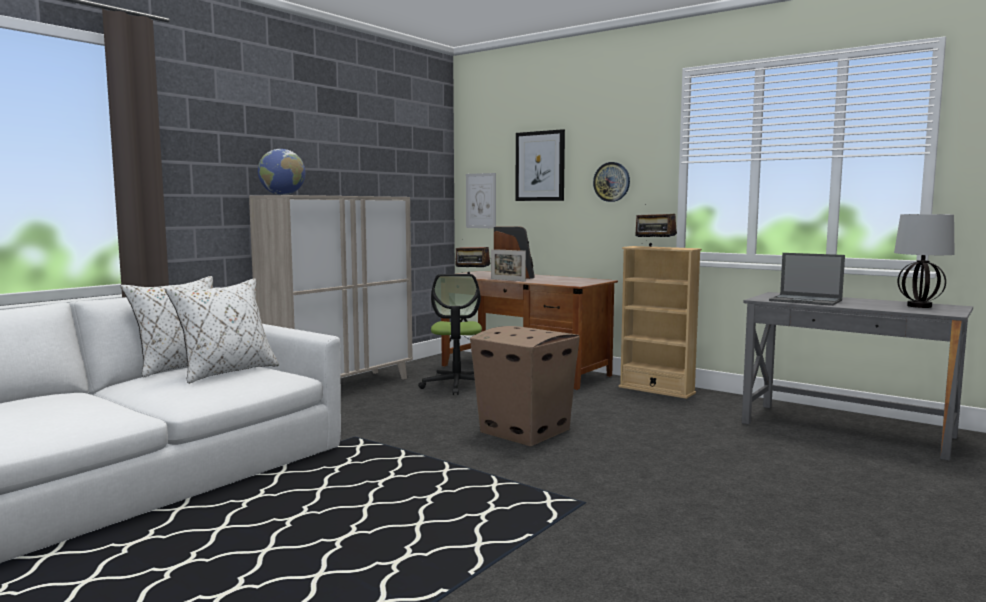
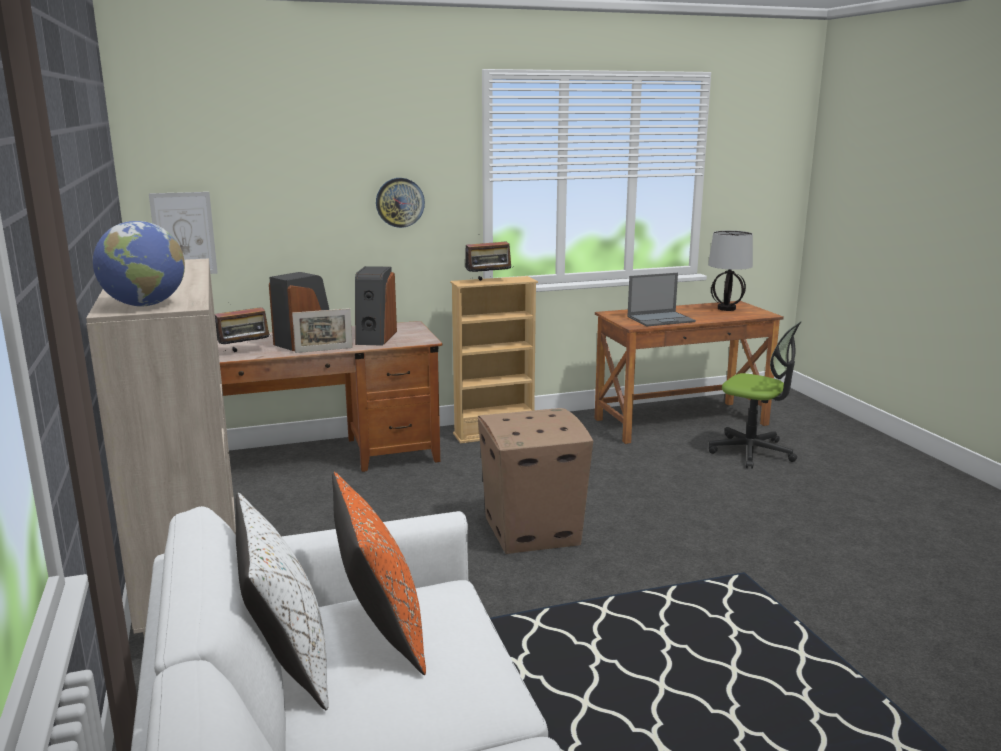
camera: 55 degrees left, 10 degrees up
white pillow [165,278,279,384] -> orange pillow [332,472,426,675]
office chair [418,274,482,395] -> office chair moved to [709,321,802,469]
picture [515,129,565,201] -> none
grey desk [742,292,973,461] -> brown desk [595,301,784,444]
none -> speaker [355,266,397,346]

